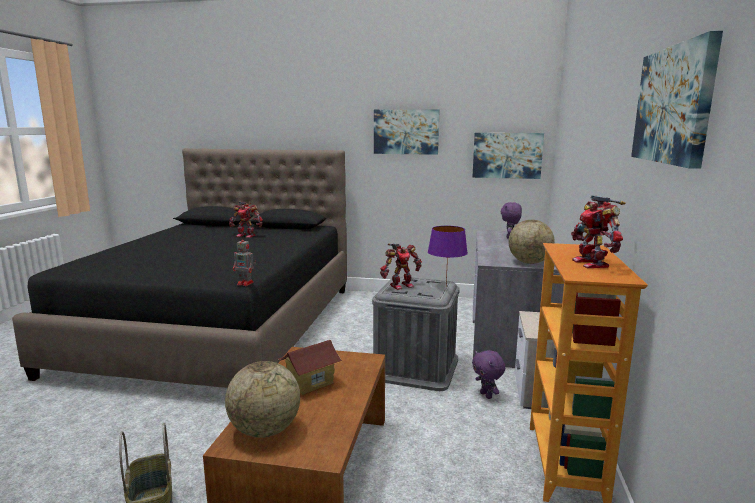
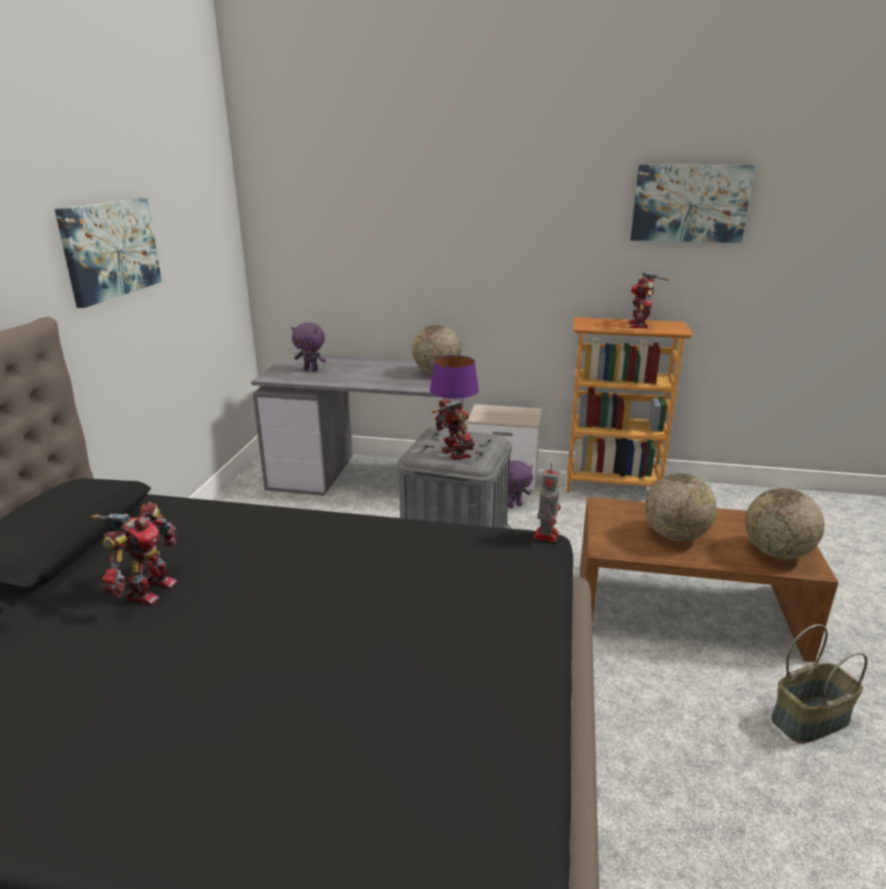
camera: 90 degrees left, 10 degrees up
toy house [278,340,343,395] -> globe [645,473,717,542]
picture [472,133,544,179] -> none
toy robot [571,195,626,268] -> toy robot turned 105 degrees clockwise [628,272,669,328]

